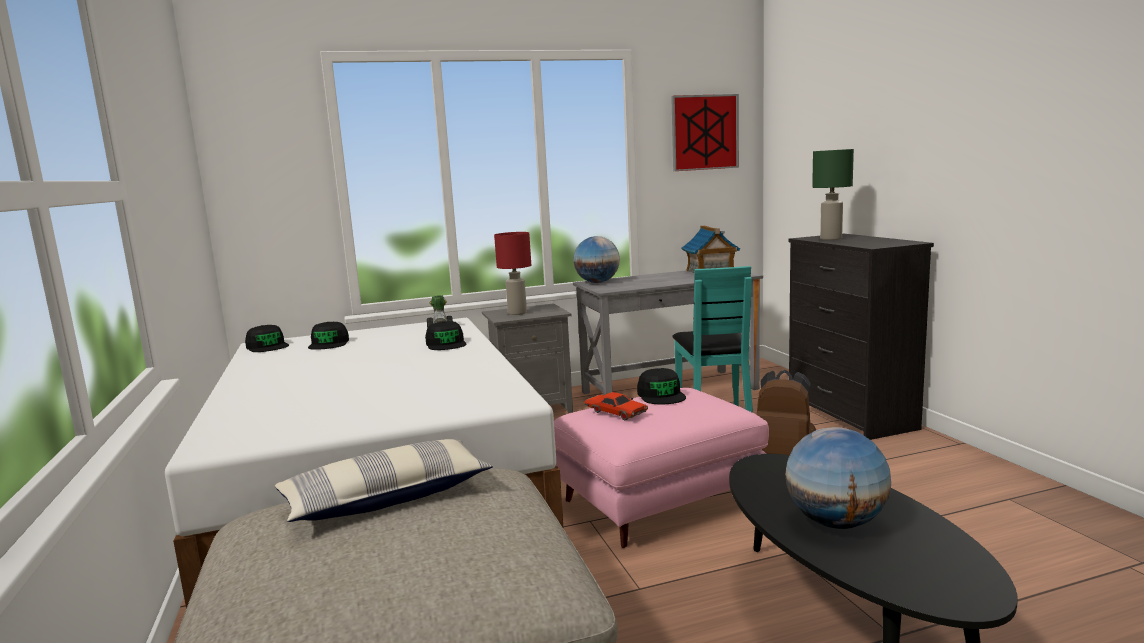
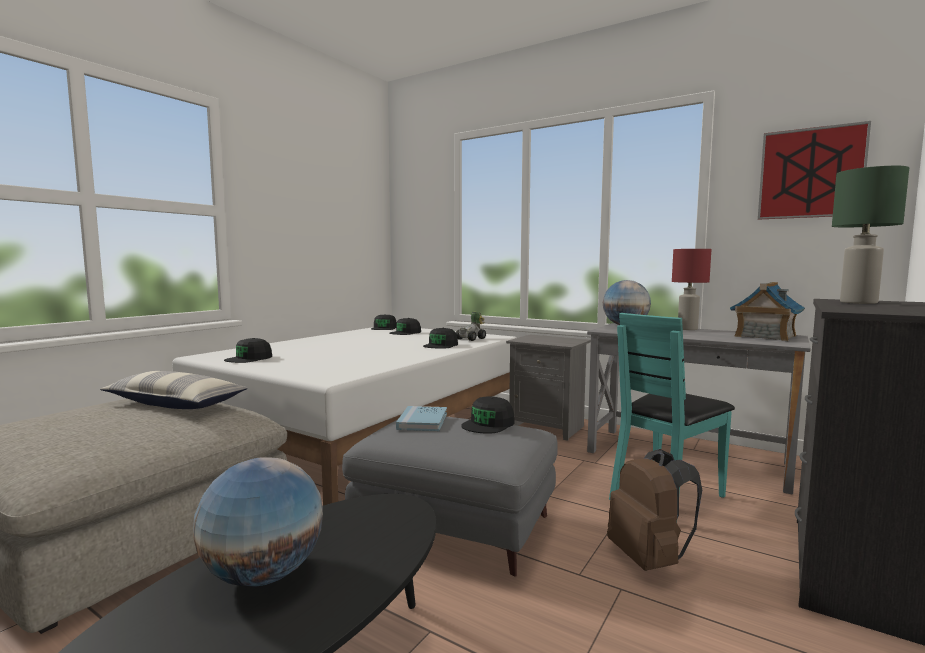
camera: 50 degrees right, 5 degrees down
red table lamp [494,232,531,315] -> red table lamp moved to [672,249,711,330]
pink ottoman [554,388,769,548] -> grey ottoman [342,416,558,577]
red toy car [584,392,648,420] -> blue book [396,406,447,431]
none -> black cap [224,338,272,363]

